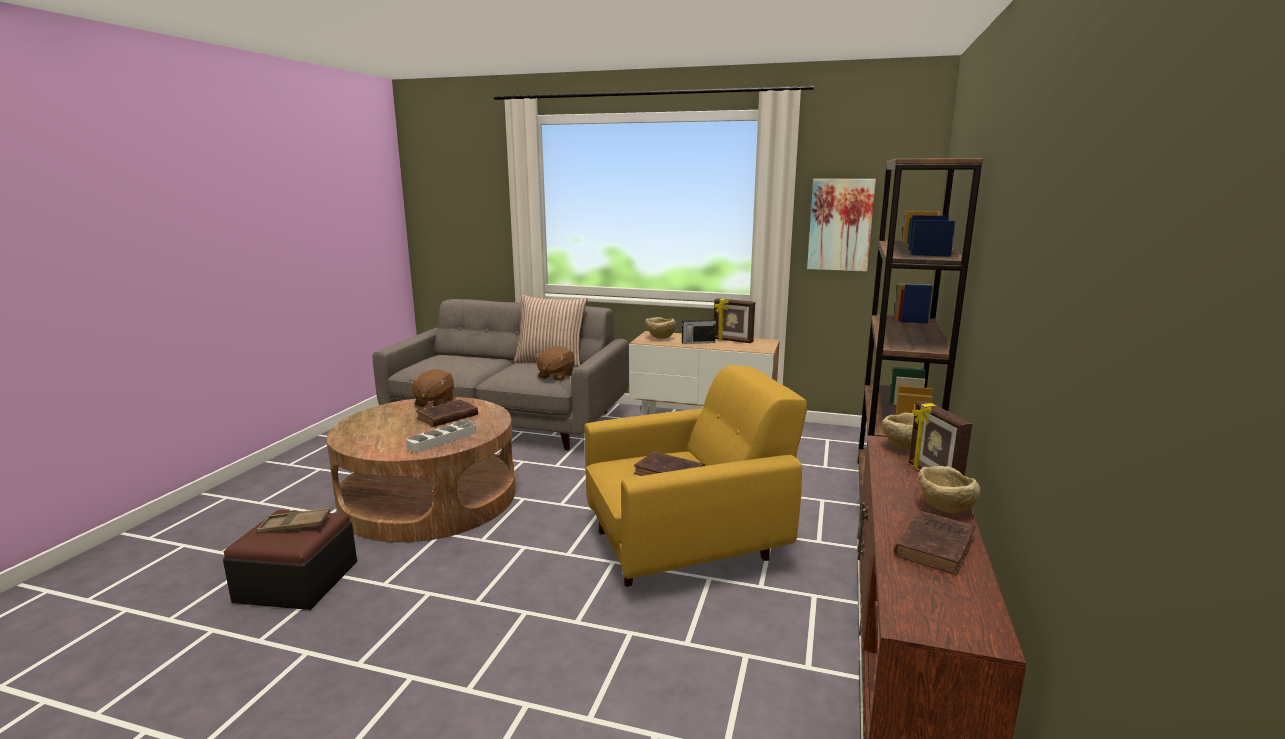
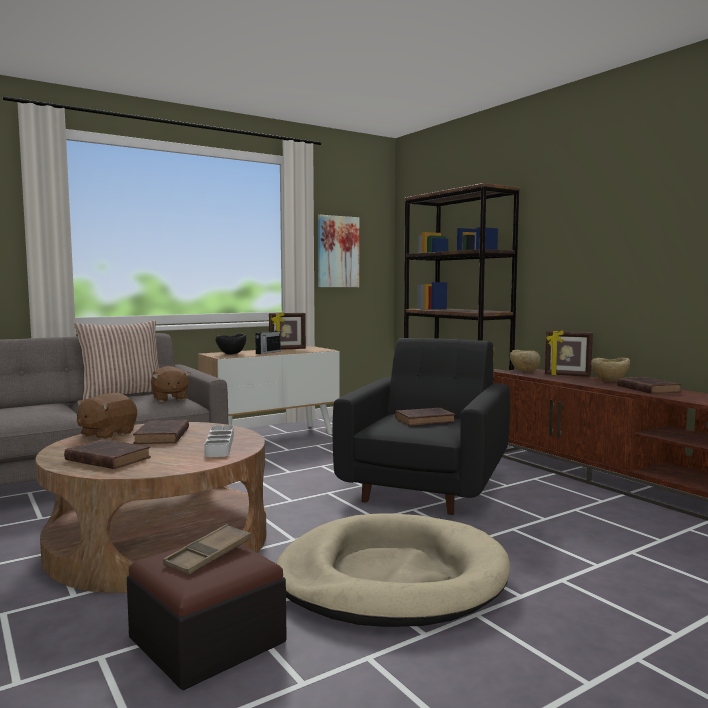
camera: 50 degrees left, 10 degrees down
brown plush toy [409,369,454,407] -> brown plush toy turned 75 degrees clockwise [77,393,137,440]
yellow armchair [585,365,807,587] -> black armchair [332,338,510,515]
beige bowl [645,317,676,339] -> black bowl [216,334,246,355]
none -> brown book [64,439,151,469]
none -> beige dog bed [276,513,510,627]

